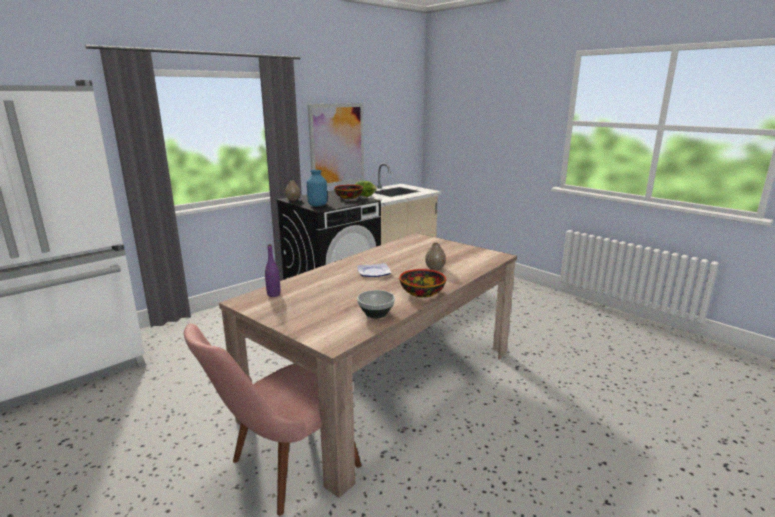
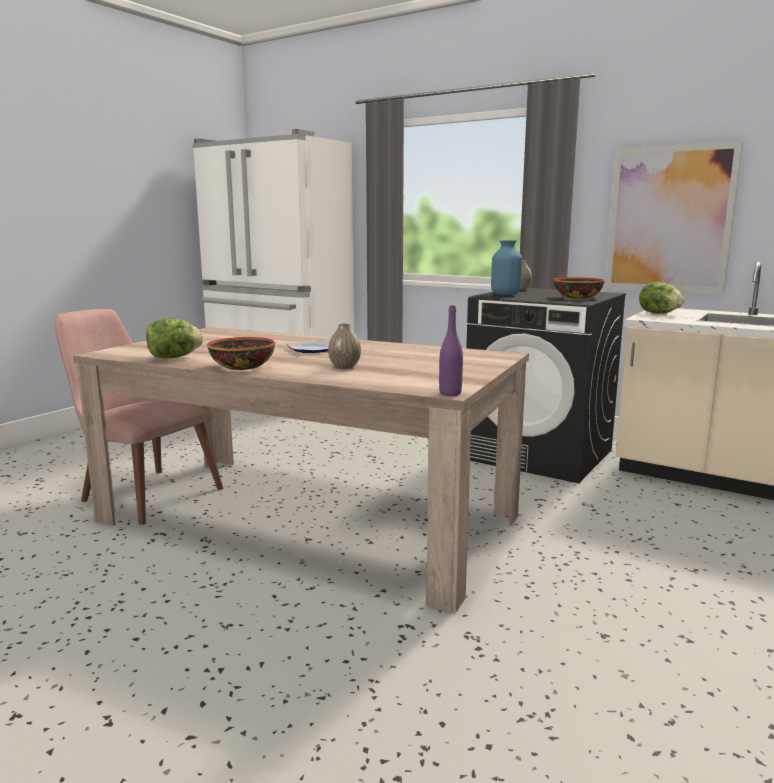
camera: 75 degrees right, 5 degrees down
purple bottle [265,244,281,297] -> purple bottle moved to [439,305,463,396]
bowl [357,290,395,318] -> lettuce [146,318,203,359]

